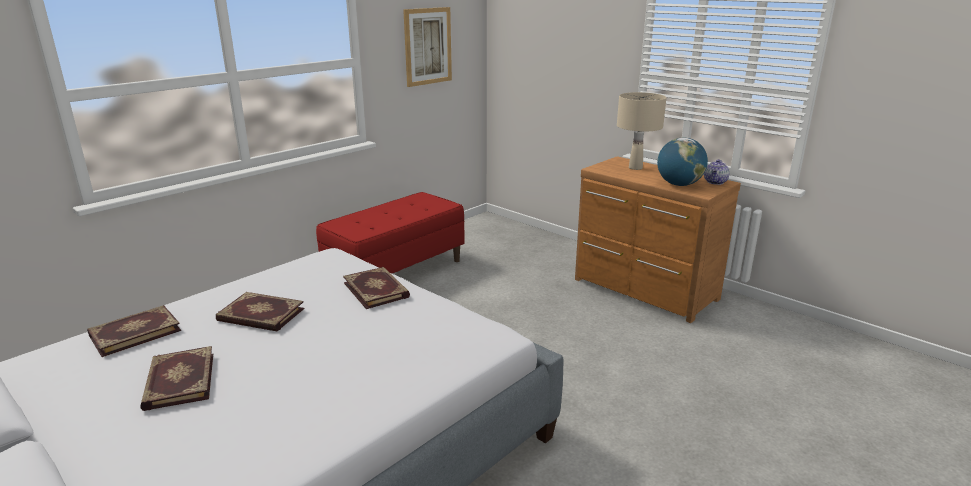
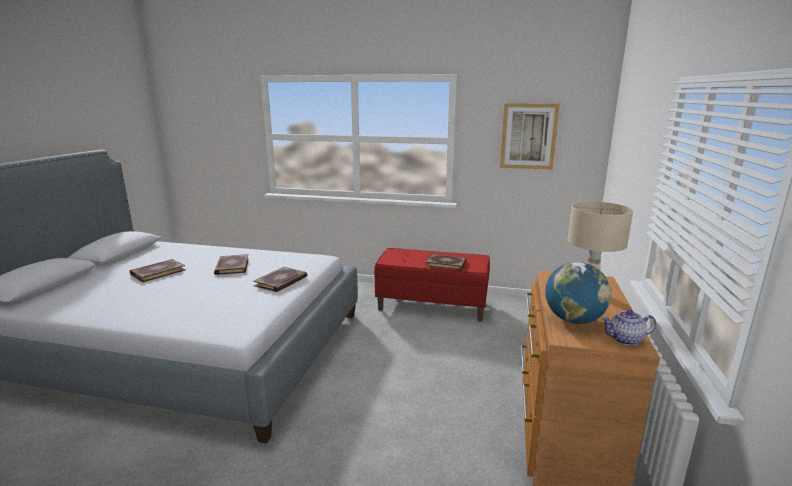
camera: 60 degrees right, 5 degrees down
book [87,305,181,357] -> book moved to [426,254,466,271]

